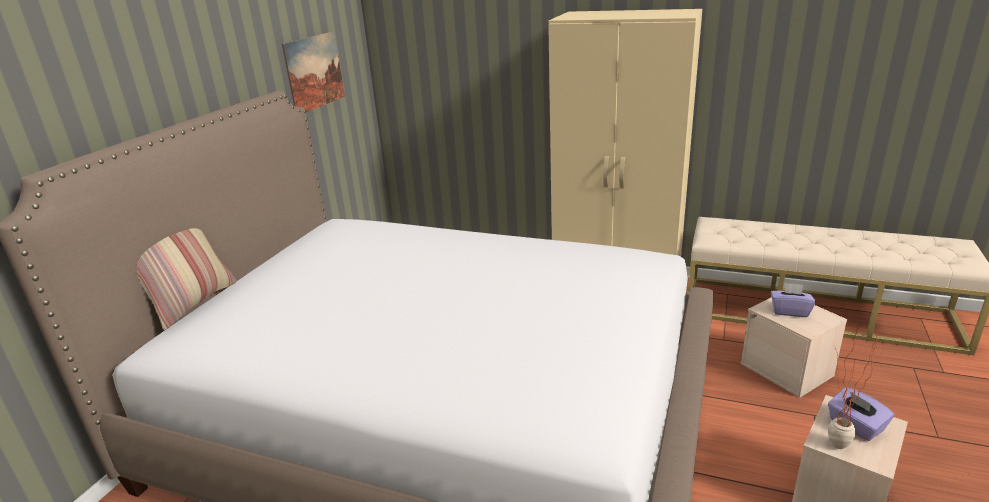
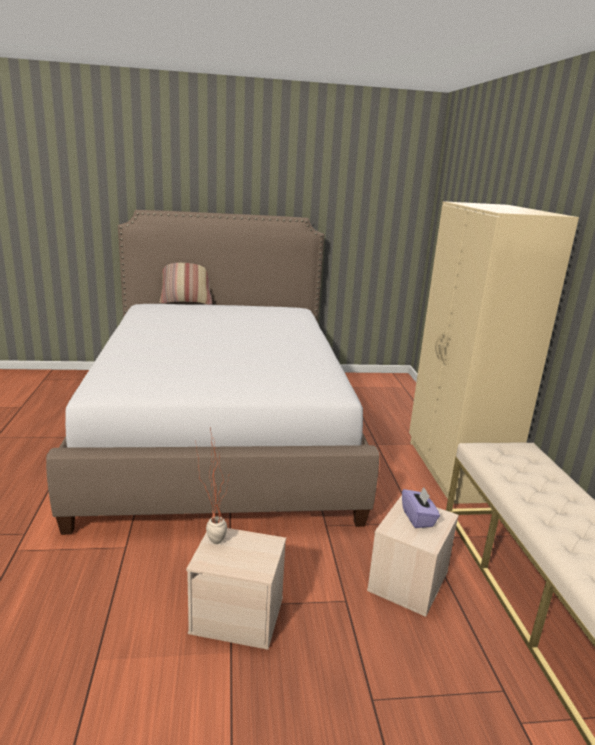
camera: 60 degrees right, 5 degrees down
picture [282,31,345,112] -> none
purple tissue box [828,387,894,441] -> none

